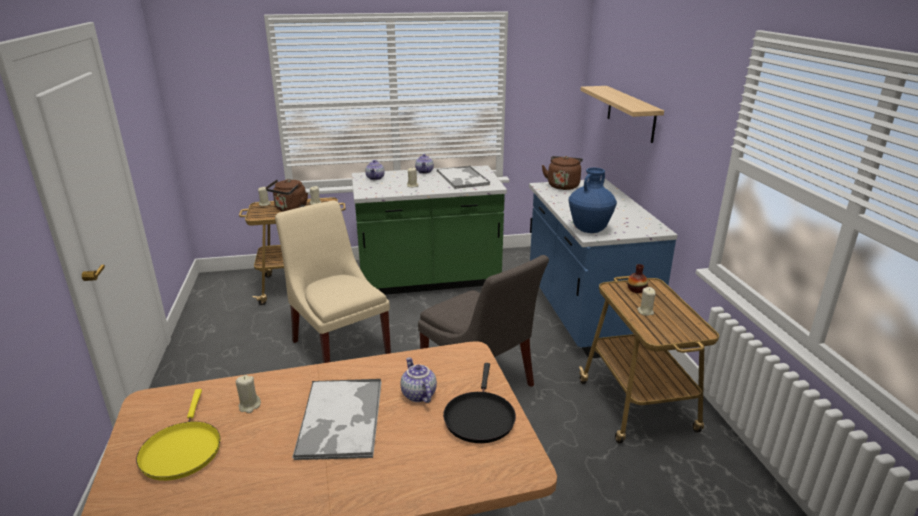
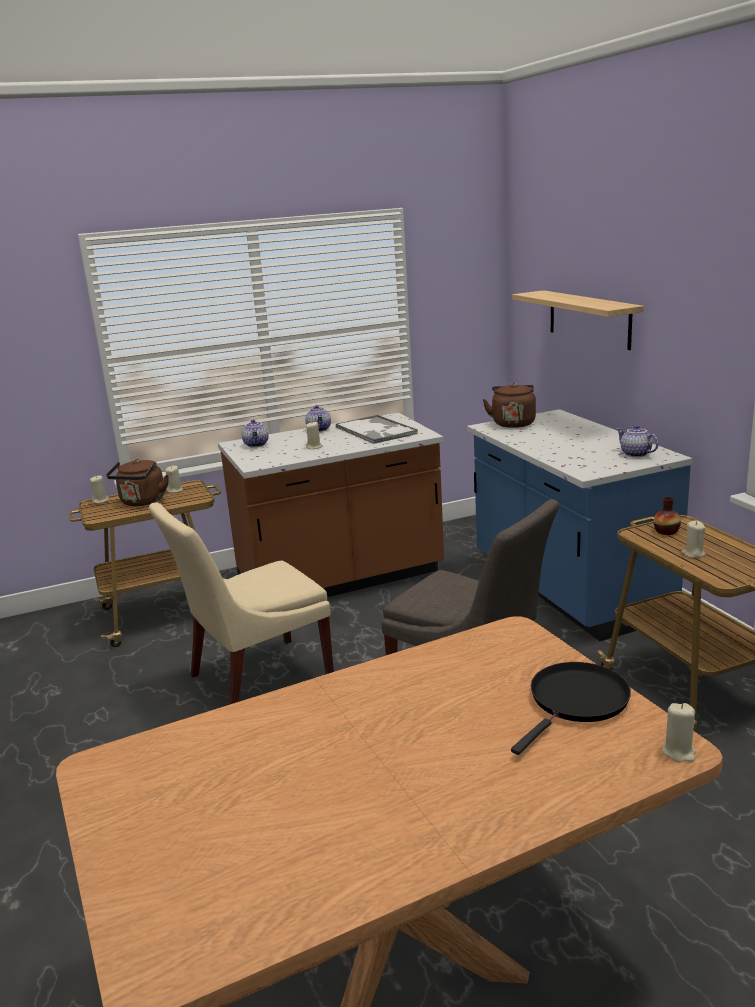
camera: 10 degrees left, 5 degrees down
yellow frying pan [136,389,221,481] -> none
beige candle [236,375,261,413] -> beige candle moved to [662,703,696,762]
beige chair [275,200,391,363] -> beige chair turned 75 degrees counterclockwise [149,502,334,705]
tray [292,379,382,460] -> none
green counter [352,165,507,295] -> brown counter [218,413,444,597]
teapot [400,357,437,403] -> teapot moved to [616,425,659,457]
black frying pan [443,363,516,443] -> black frying pan turned 135 degrees counterclockwise [511,662,631,755]
blue vase [569,168,617,233] -> none

